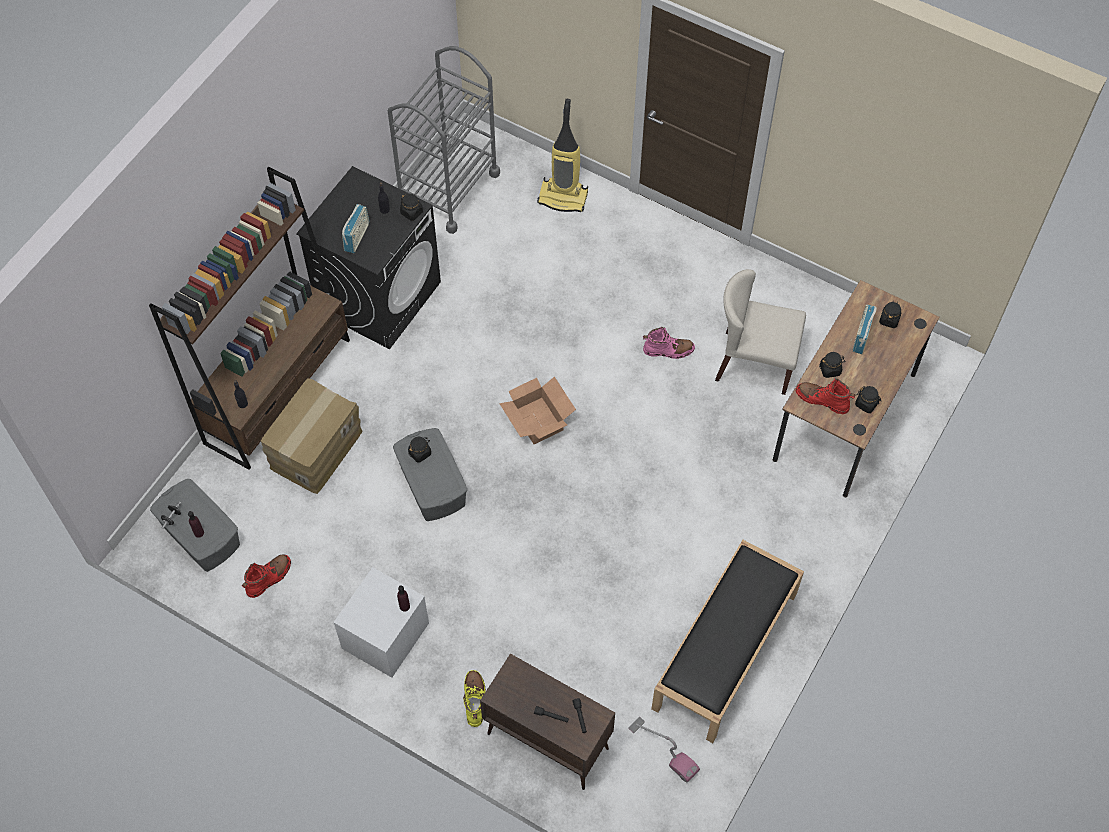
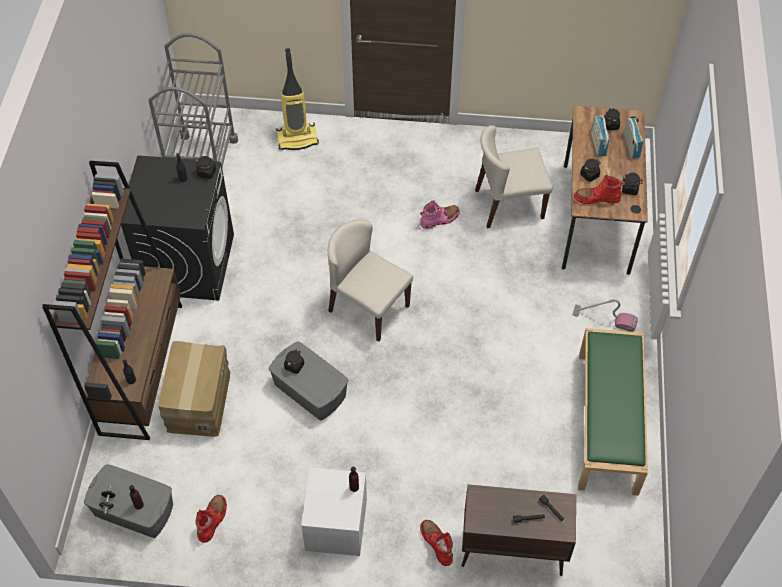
camera: 25 degrees left, 5 degrees down
radio [342,204,369,254] -> radio moved to [624,118,644,159]
yellow boot [463,670,486,727] -> red boot [420,520,454,566]
cardboard box [499,377,576,444] -> beige chair [328,220,413,342]
vacuum cleaner [628,717,700,782] -> vacuum cleaner moved to [572,299,638,332]
black bench [651,540,804,743] -> green bench [578,328,648,496]

